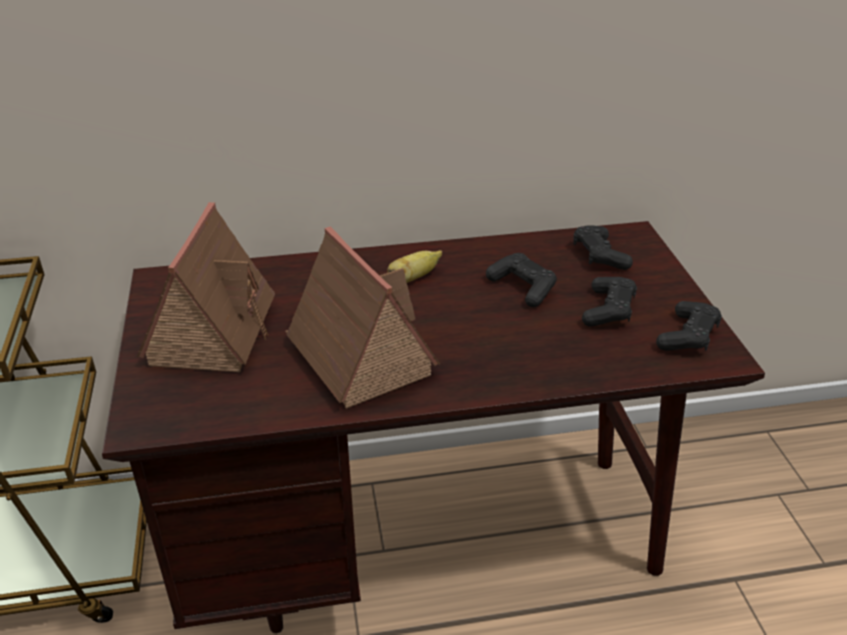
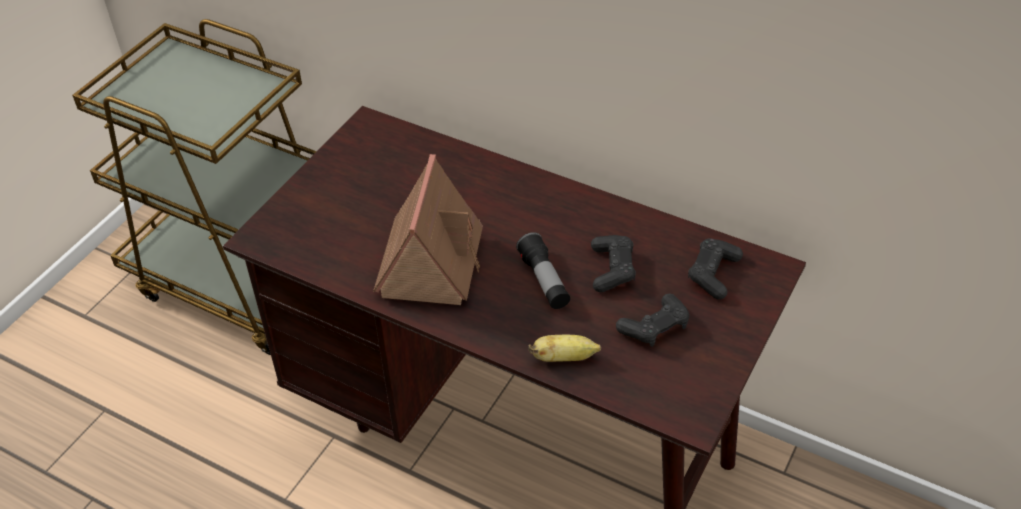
camera: 40 degrees right, 10 degrees up
toy house [137,202,275,372] -> none
banana [387,250,442,283] -> banana moved to [528,335,601,362]
black game controller [656,301,722,351] -> none
none -> flashlight [516,232,570,309]

